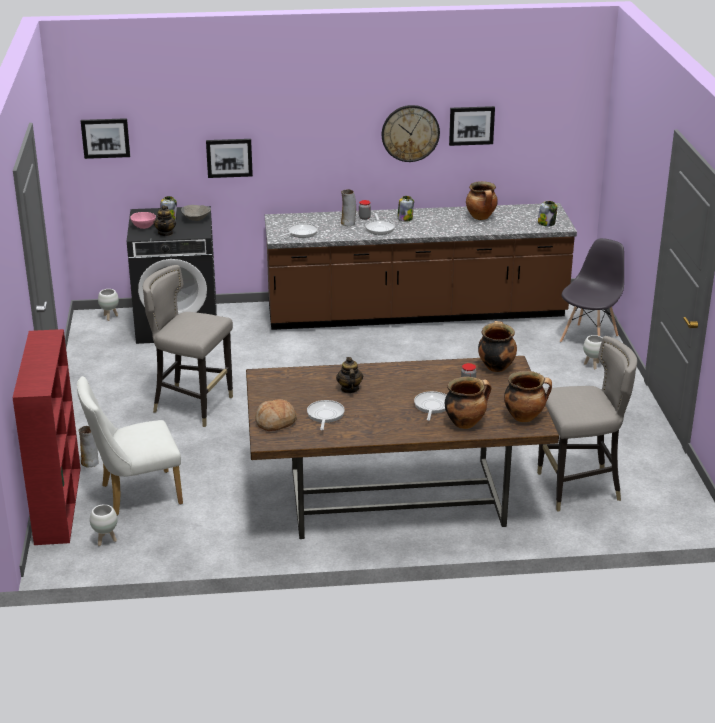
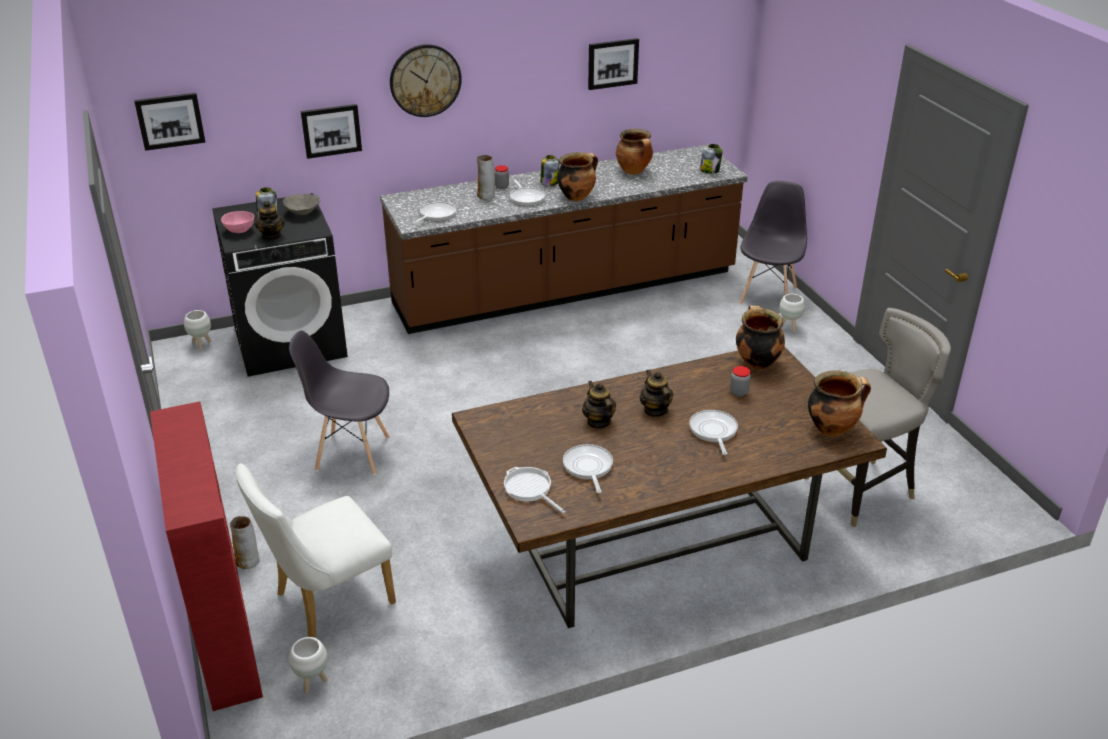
camera: 15 degrees left, 5 degrees up
grey stool [143,265,233,427] -> grey chair [289,331,390,475]
bread [255,399,297,431] -> frying pan [504,467,566,514]
wall clock [382,105,440,162] -> wall clock moved to [390,44,462,117]
cooking pot [445,377,491,429] -> cooking pot moved to [557,152,598,201]
none -> teapot [640,370,673,417]

